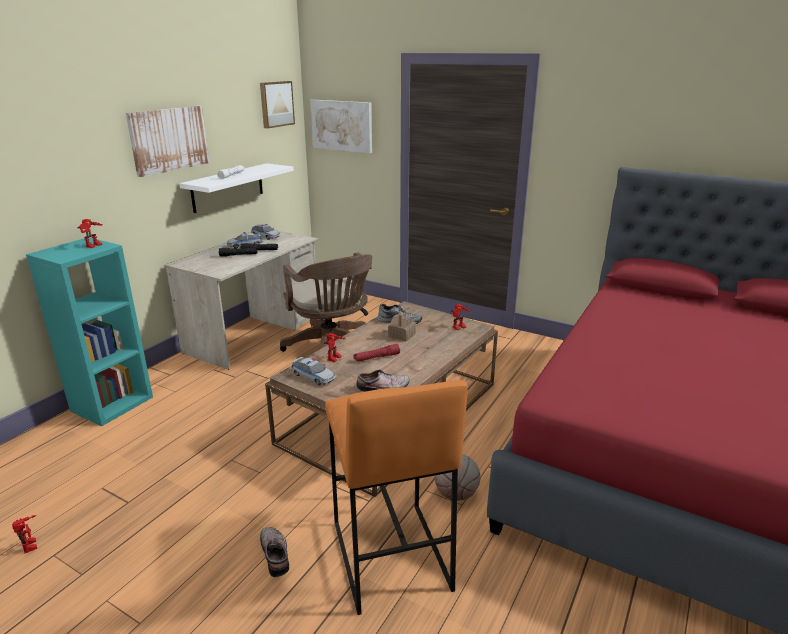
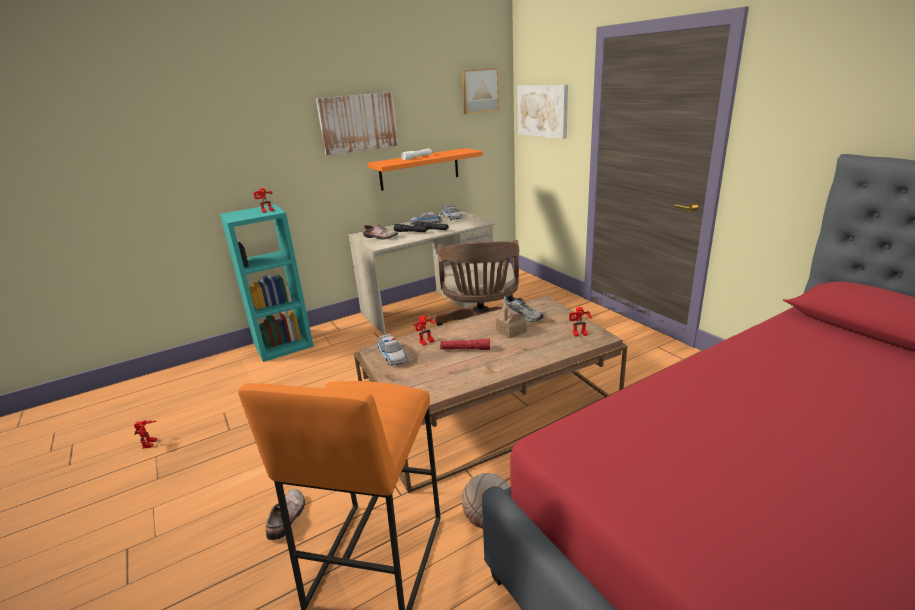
camera: 30 degrees right, 0 degrees up
white shelf [179,163,294,213] -> orange shelf [367,148,483,191]
shoe [357,369,409,392] -> shoe moved to [363,224,398,239]

